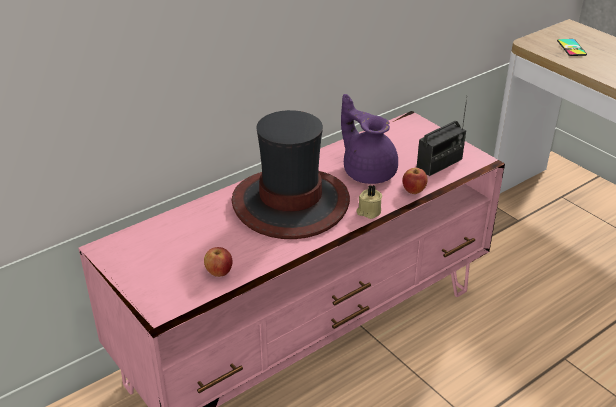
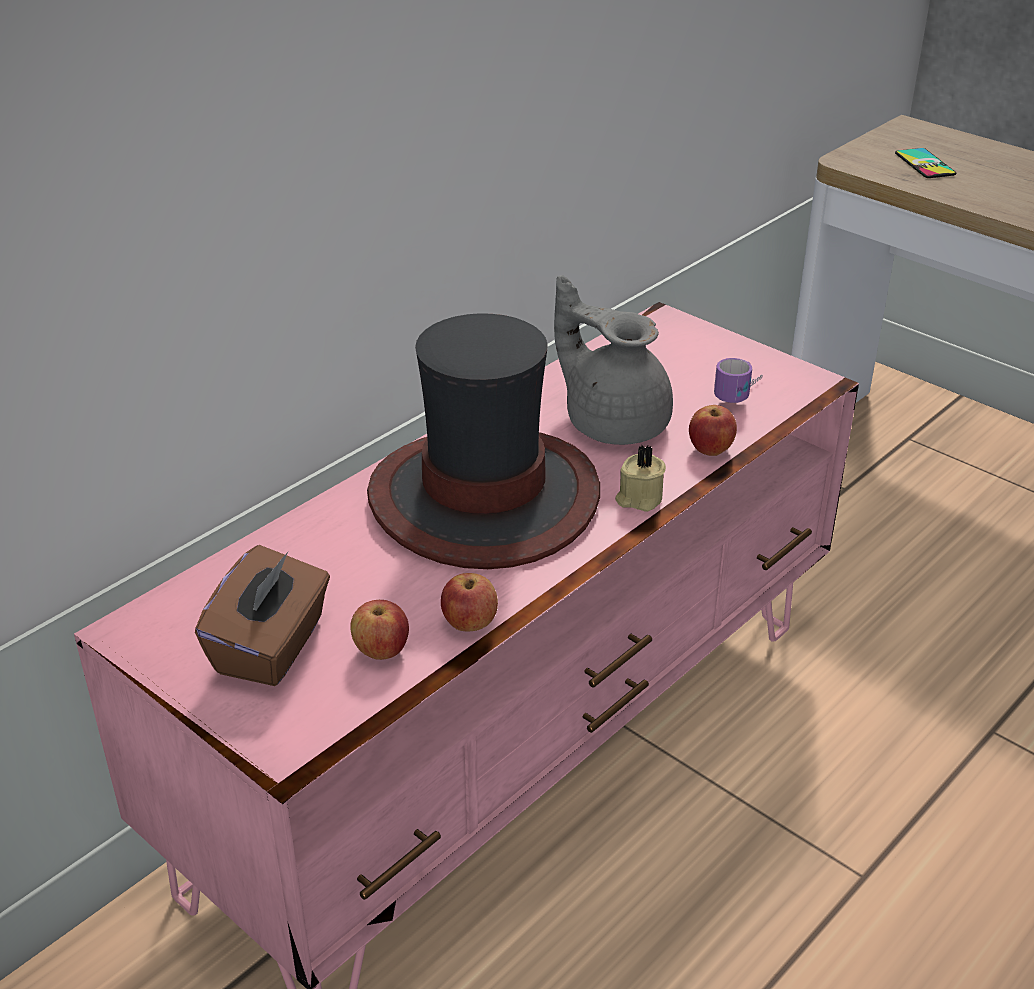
camera: 10 degrees left, 0 degrees up
purple teapot [341,94,398,184] -> grey teapot [554,275,673,445]
radio [417,96,467,176] -> mug [714,358,763,403]
none -> brown tissue box [195,545,330,686]
none -> apple [441,573,498,631]

